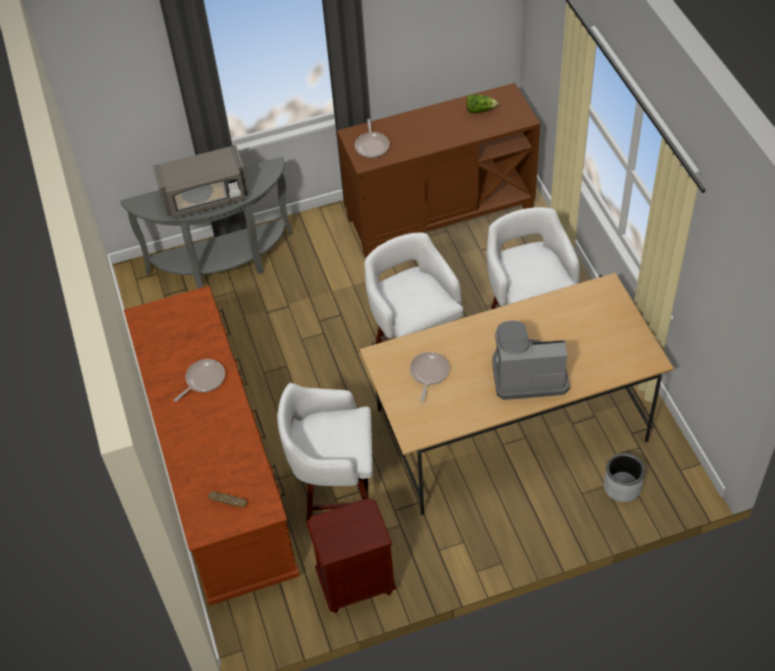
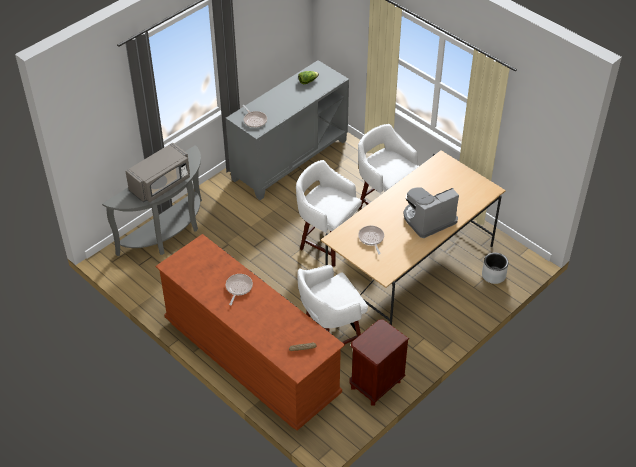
camera: 30 degrees left, 5 degrees down
brown cabinet [337,83,540,257] -> grey cabinet [226,60,349,200]

